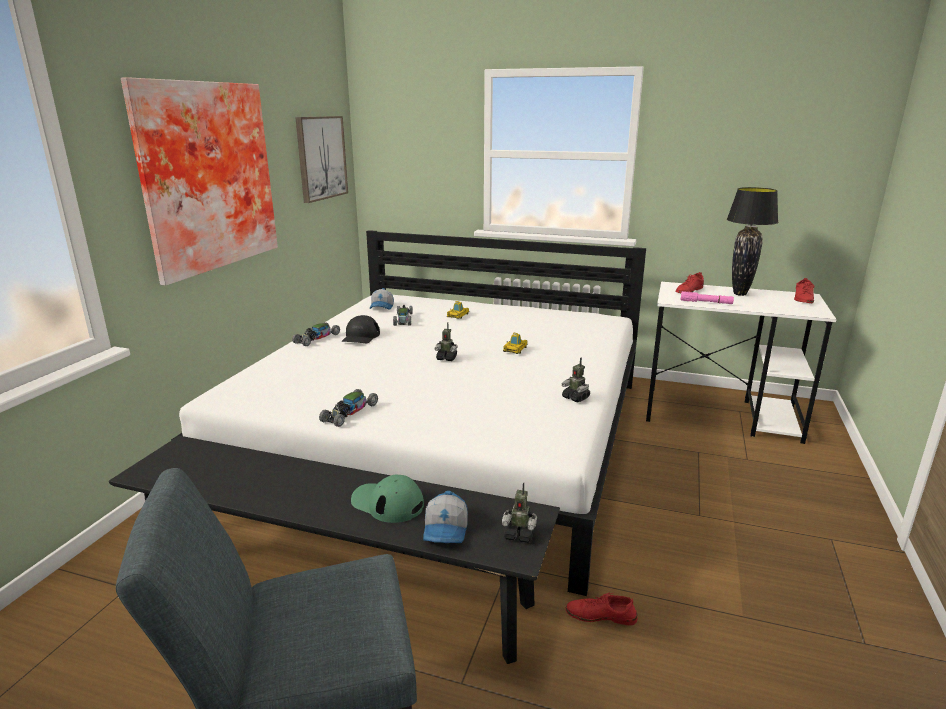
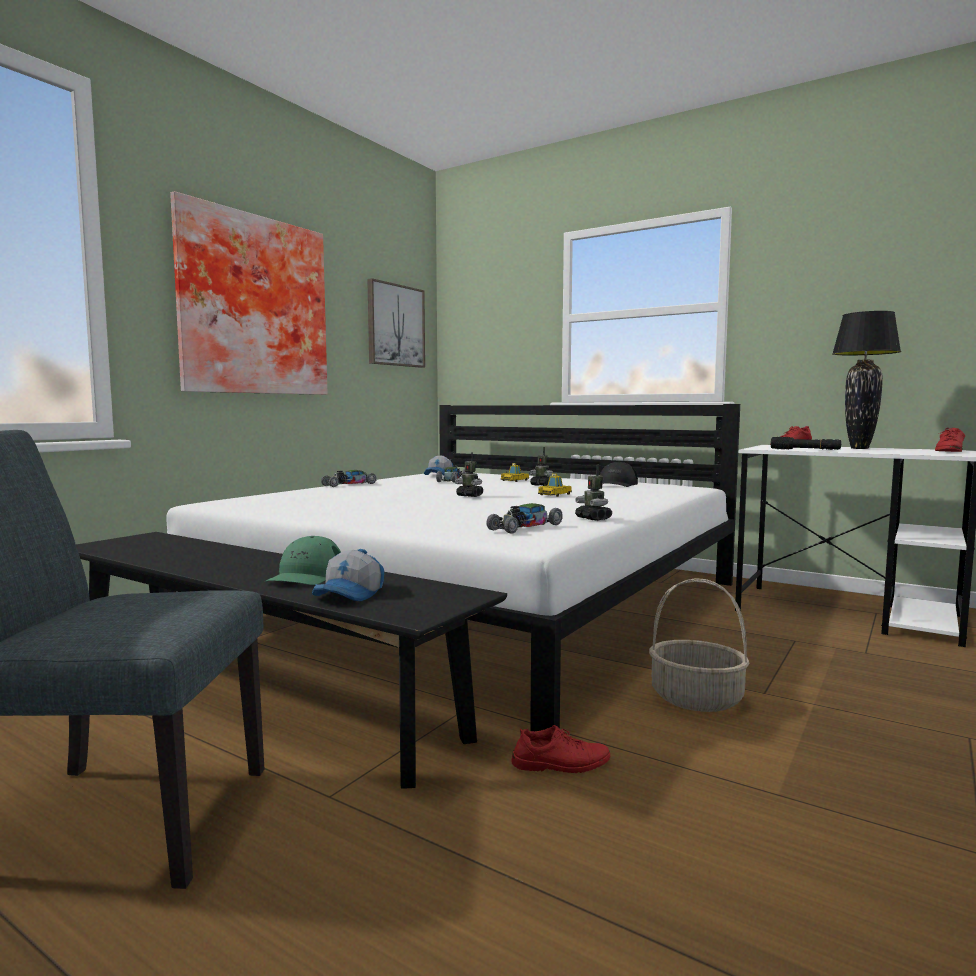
camera: 15 degrees right, 15 degrees down
toy car [319,389,378,427] -> toy car moved to [486,503,563,534]
black cap [342,315,380,343] -> black cap moved to [600,462,638,487]
green cap [351,474,424,523] -> green cap turned 120 degrees counterclockwise [265,536,341,585]
toy robot [502,482,537,543] -> toy robot moved to [529,447,553,486]
red shoe [566,592,637,625] -> red shoe turned 150 degrees clockwise [511,725,610,773]
pink flashlight [681,291,734,304] -> black flashlight [771,437,841,450]
none -> basket [649,578,750,712]

